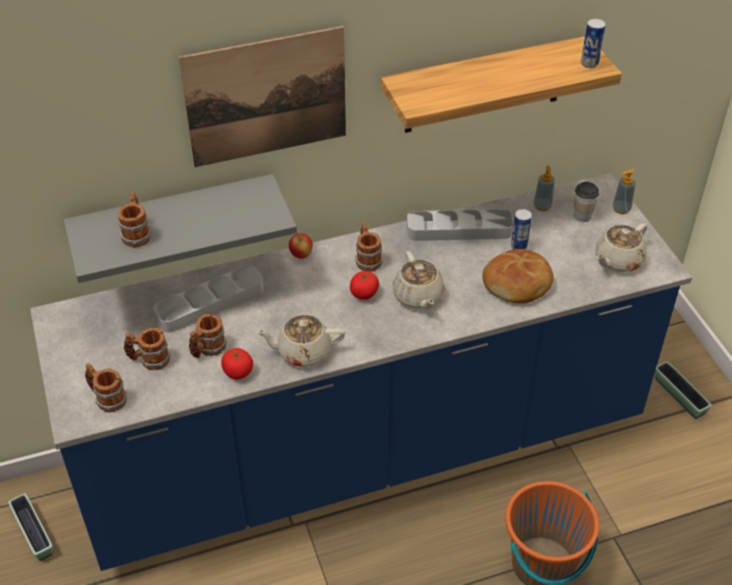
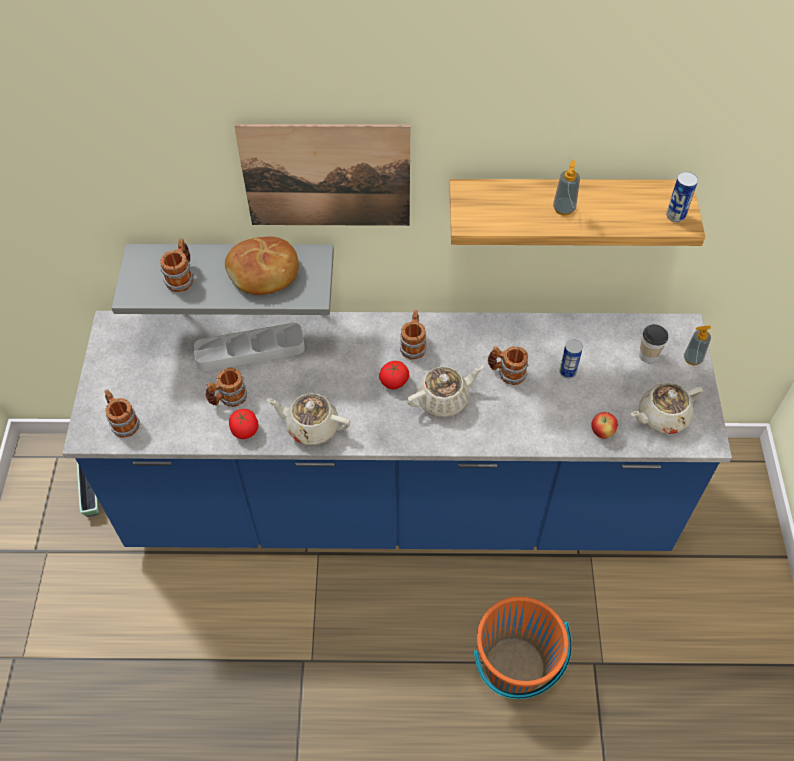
camera: 20 degrees right, 10 degrees up
mug [124,328,171,370] -> mug moved to [488,346,528,385]
apple [289,233,313,259] -> apple moved to [591,412,618,439]
beige teapot [392,251,444,309] -> beige teapot turned 120 degrees counterclockwise [407,365,484,418]
grey tray [407,209,513,241] -> none
bread [482,249,553,303] -> bread moved to [225,236,299,295]
soap dispenser [534,165,555,211] -> soap dispenser moved to [553,160,580,216]
planter [655,361,712,419] -> none

